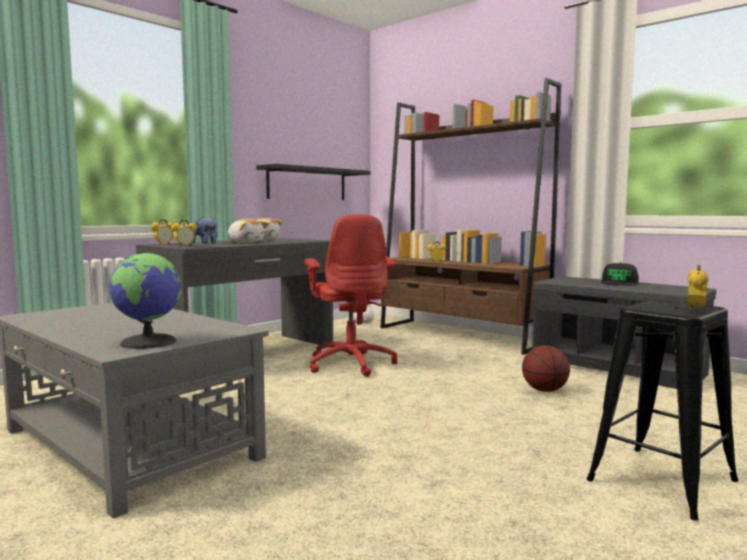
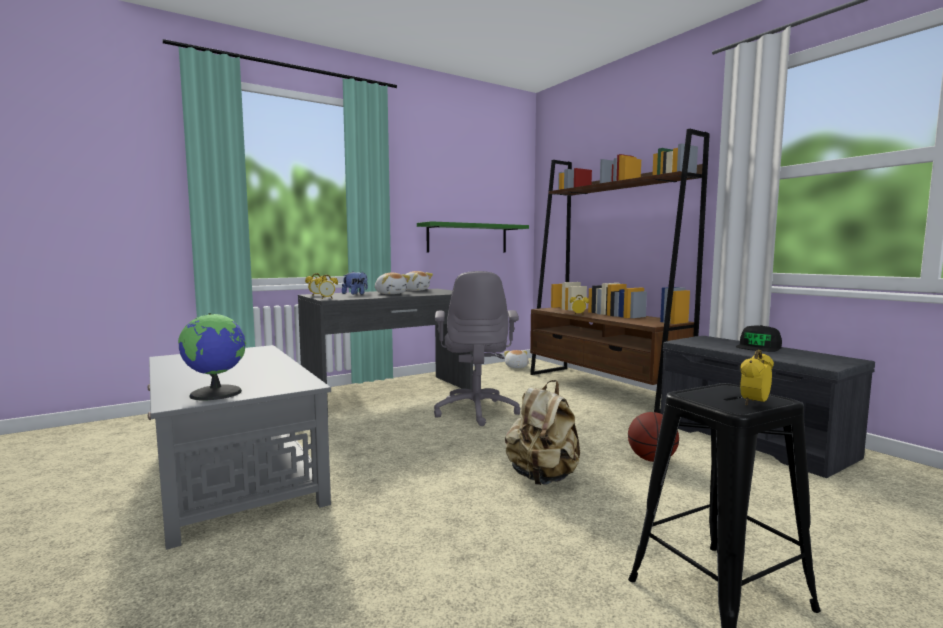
camera: 15 degrees right, 0 degrees up
black shelf [256,164,370,200] -> green shelf [417,221,529,253]
red office chair [304,214,397,377] -> grey office chair [434,271,521,426]
none -> beige backpack [505,380,580,485]

